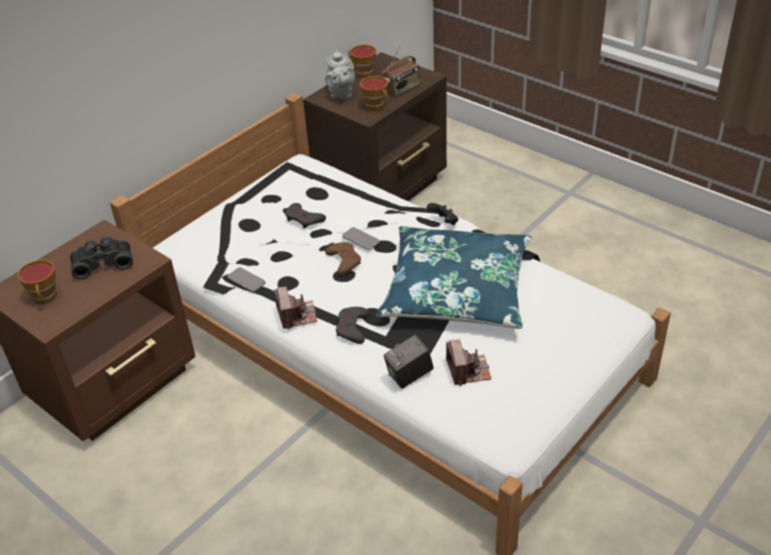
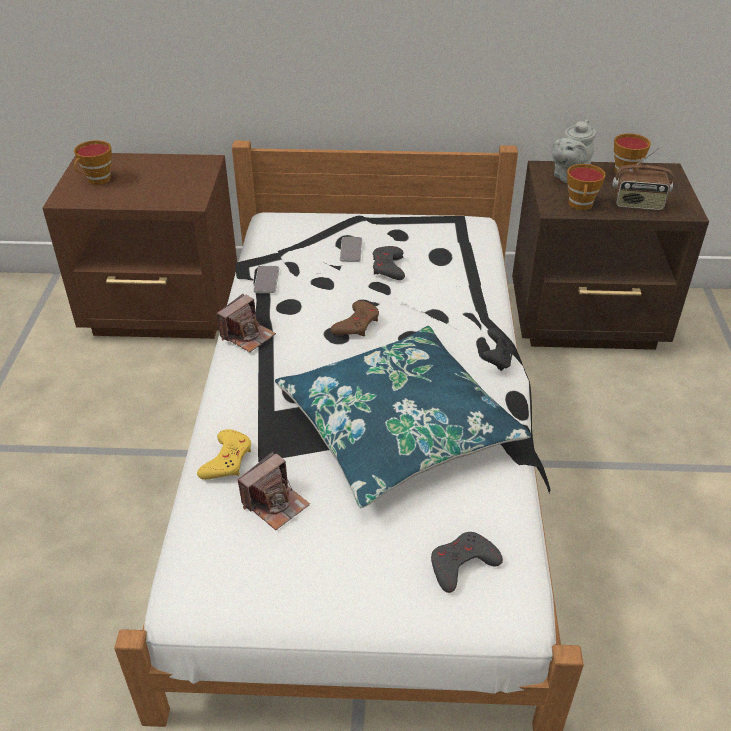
camera: 50 degrees right, 0 degrees up
black binoculars [70,236,133,280] -> none
grey game controller [336,307,369,344] -> grey game controller moved to [431,532,503,593]
phone [342,227,380,250] -> phone moved to [340,237,362,262]
camera [383,335,434,389] -> yellow game controller [197,429,251,480]

